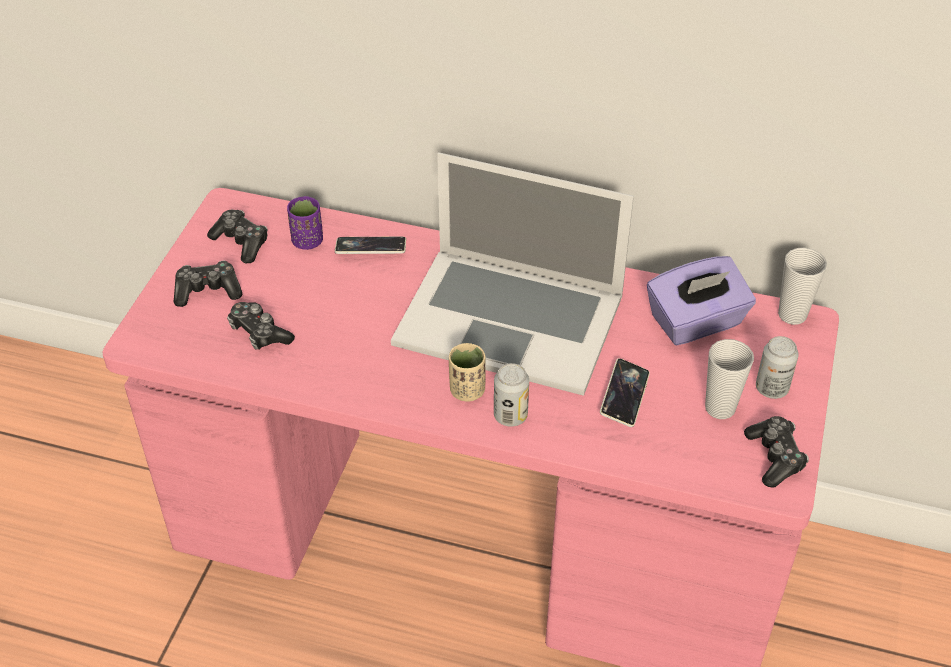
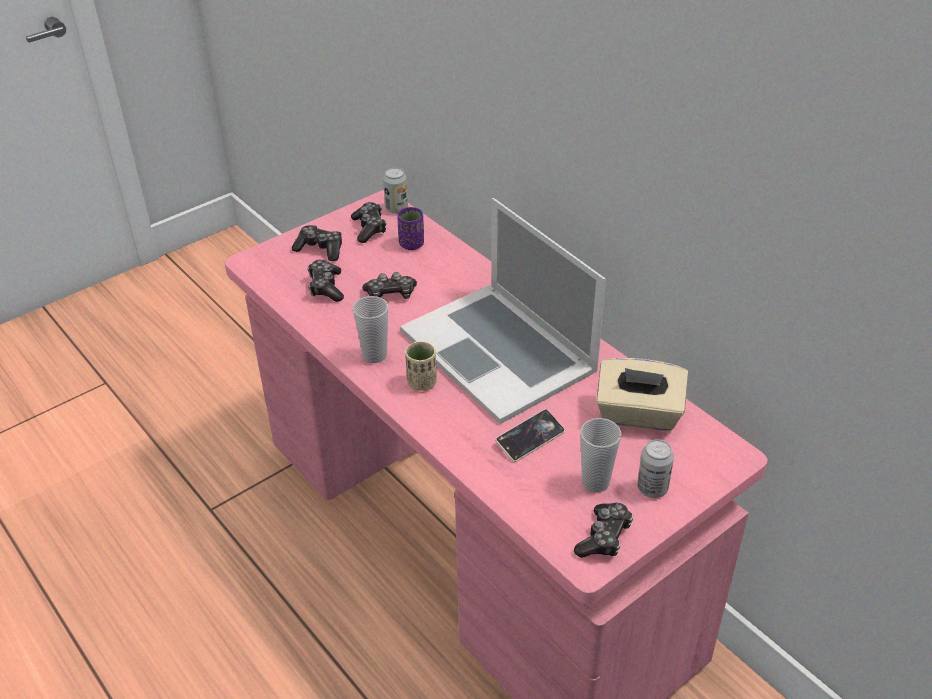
camera: 35 degrees right, 5 degrees down
phone [335,236,406,254] -> none
can [494,363,529,427] -> can moved to [383,168,408,214]
purple tissue box [647,256,756,345] -> beige tissue box [596,358,688,431]
cup [778,248,827,325] -> cup moved to [353,296,388,363]
none -> game controller [362,272,417,299]

